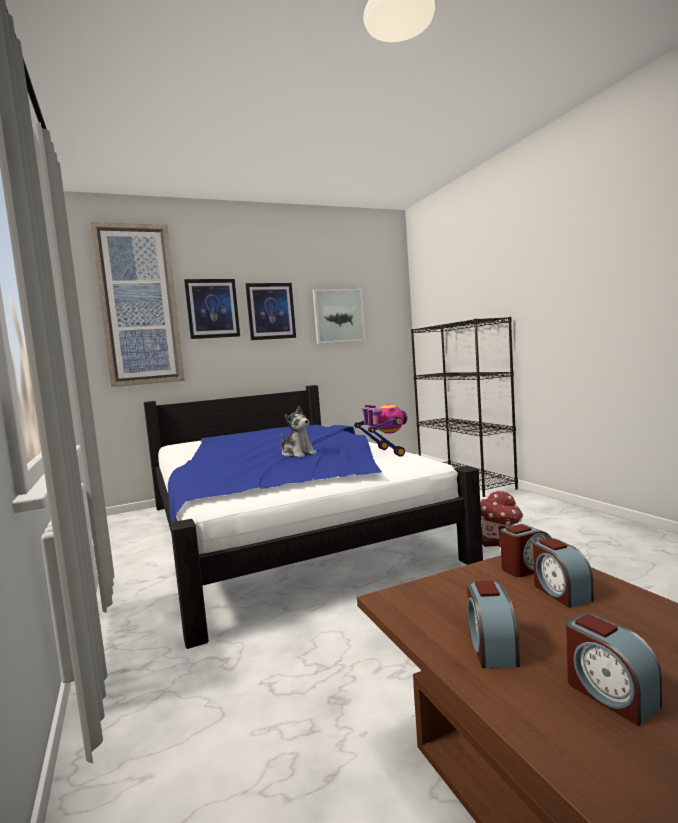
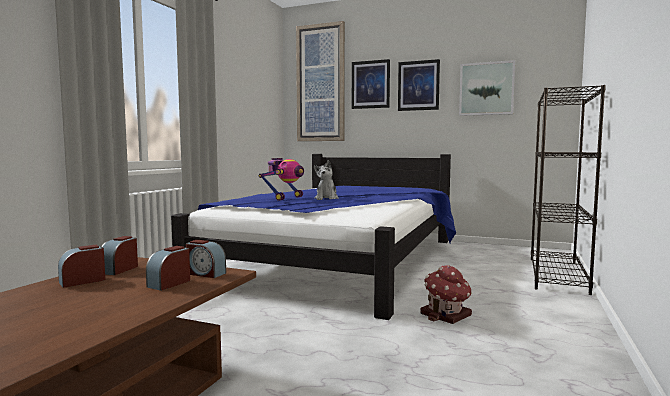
camera: 45 degrees right, 0 degrees up
toy robot [354,404,407,456] -> toy robot moved to [259,158,304,201]
alarm clock [566,613,662,726] -> alarm clock moved to [102,236,138,275]

